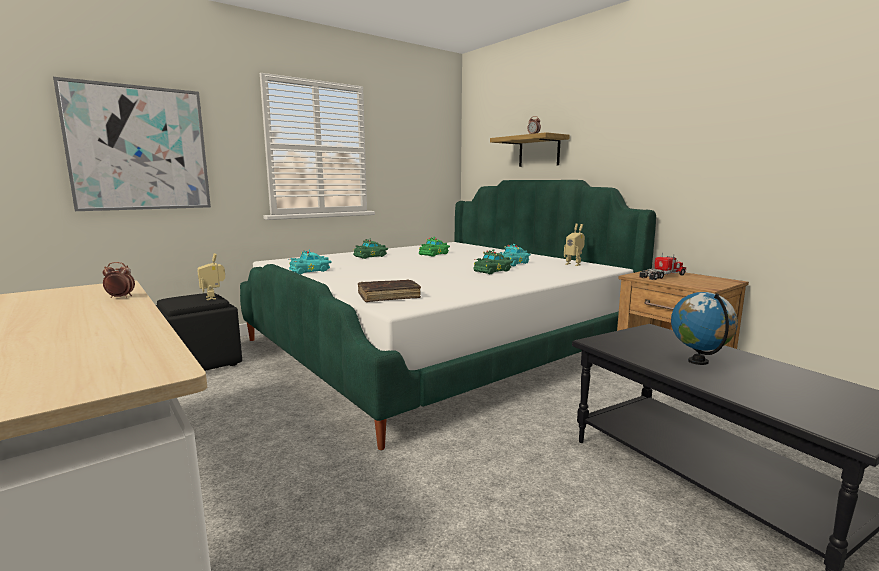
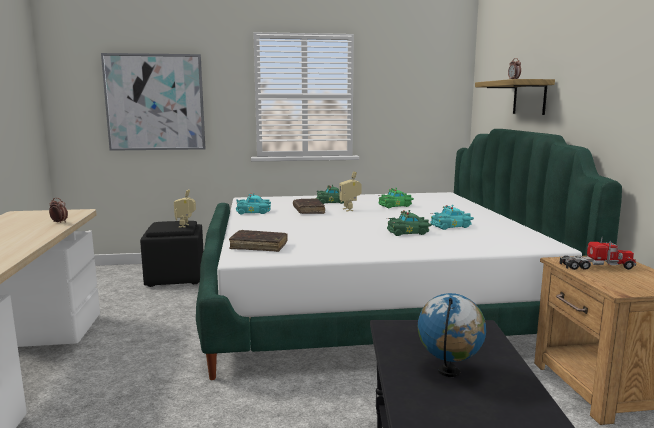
camera: 30 degrees right, 0 degrees up
toy robot [564,224,585,266] -> toy robot moved to [339,171,362,211]
none -> brown book [293,198,325,214]

